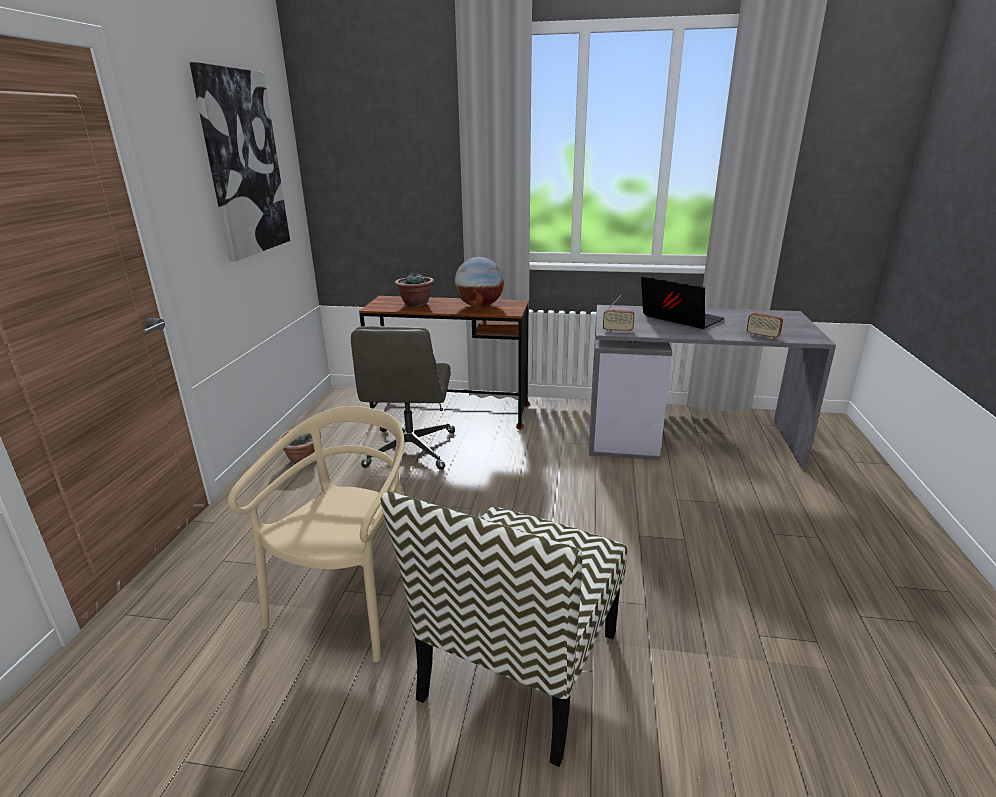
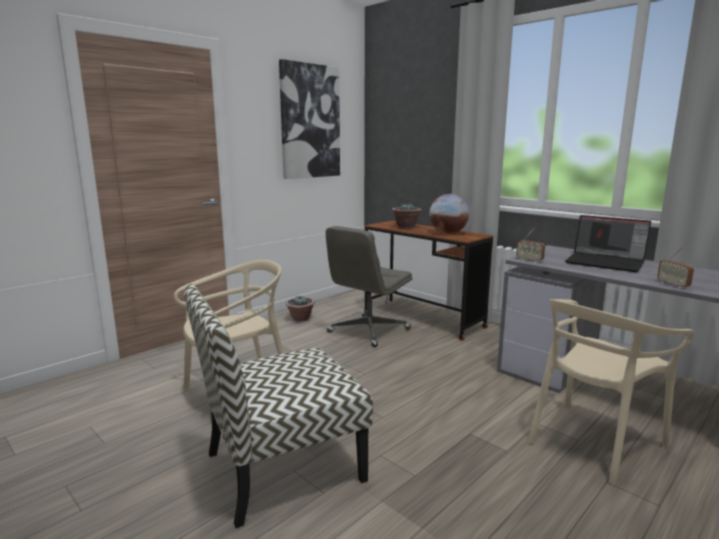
camera: 35 degrees right, 10 degrees down
laptop [641,276,724,329] -> laptop turned 135 degrees clockwise [565,215,651,272]
none -> beige chair [528,299,694,485]

